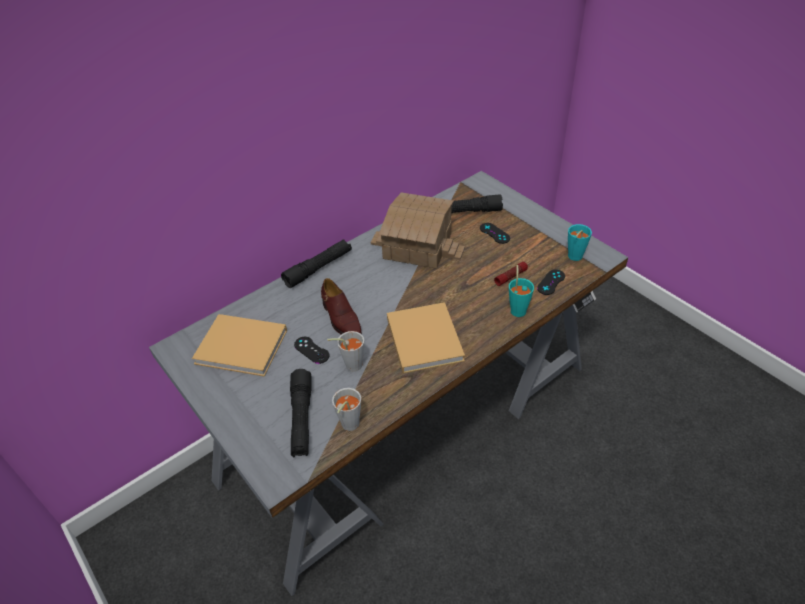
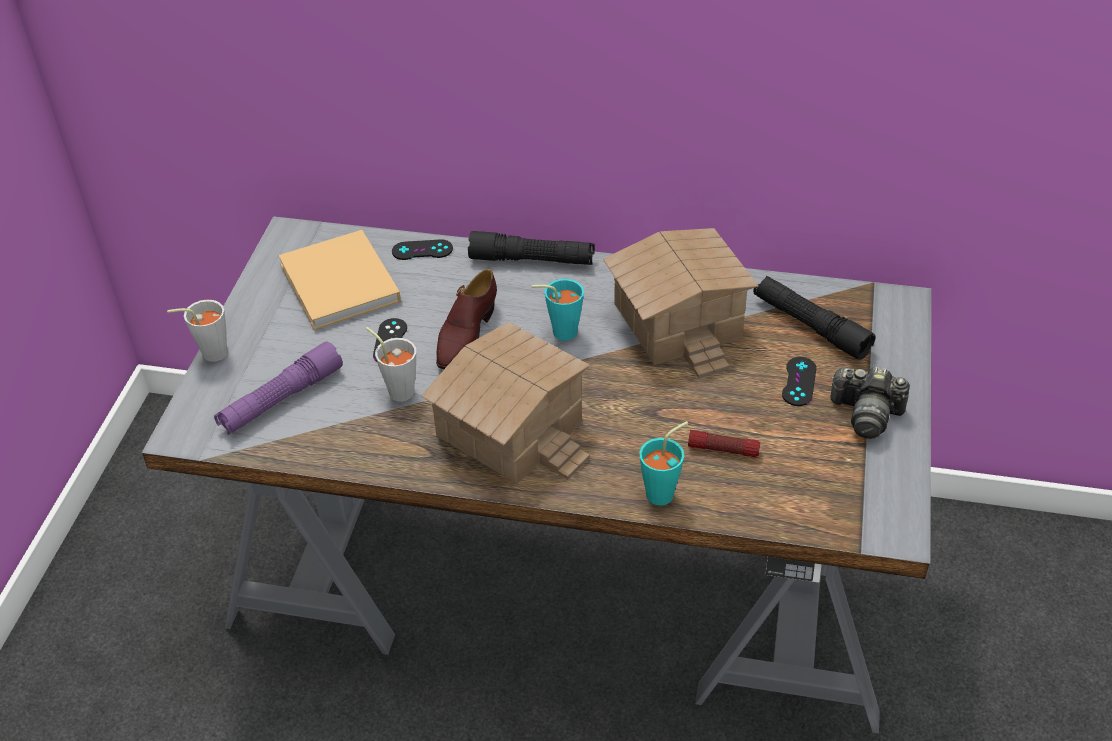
camera: 50 degrees right, 0 degrees up
black flashlight [290,369,311,457] -> purple flashlight [214,341,343,435]
grey cup [332,388,361,431] -> grey cup moved to [167,300,228,362]
beige book [387,302,465,373] -> toy house [421,322,590,484]
black game controller [537,269,565,295] -> black game controller moved to [392,239,453,260]
turquoise cup [568,224,592,261] -> turquoise cup moved to [532,279,584,341]
none -> camera [831,367,910,439]

